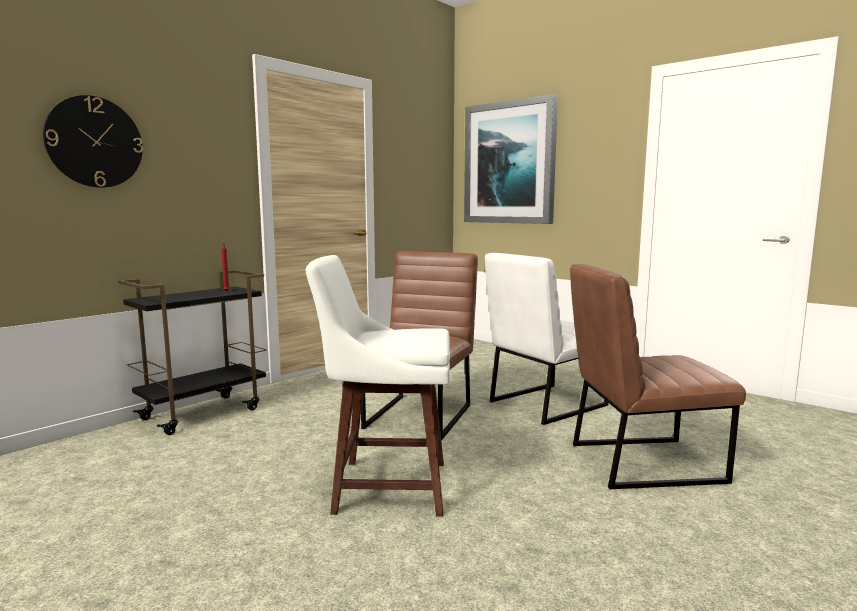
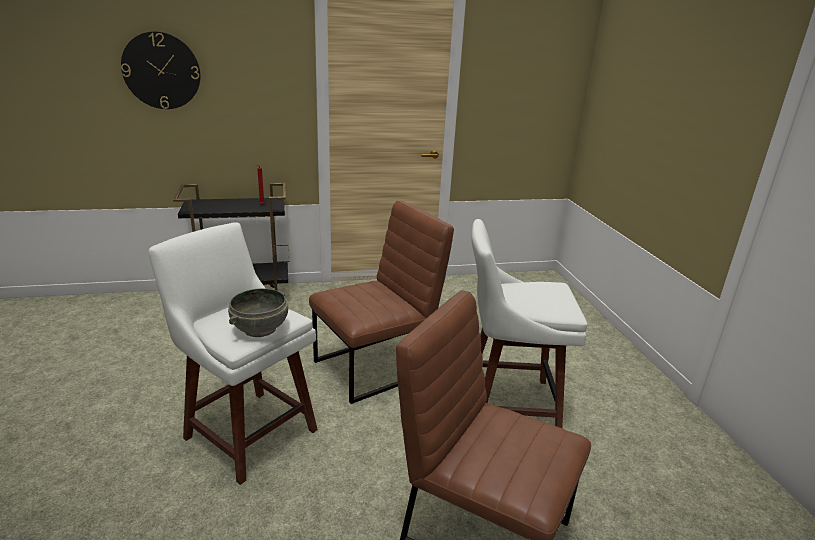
camera: 35 degrees right, 15 degrees up
picture [464,94,558,224] -> none
white chair [485,253,609,425] -> white stool [471,219,587,428]
none -> grey bowl [228,288,288,337]

